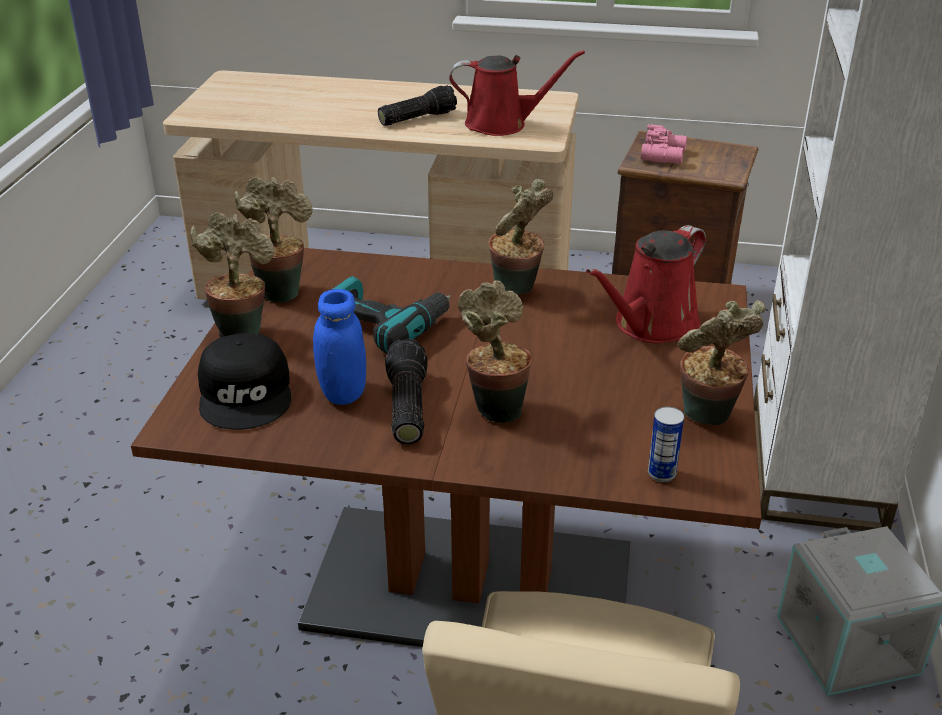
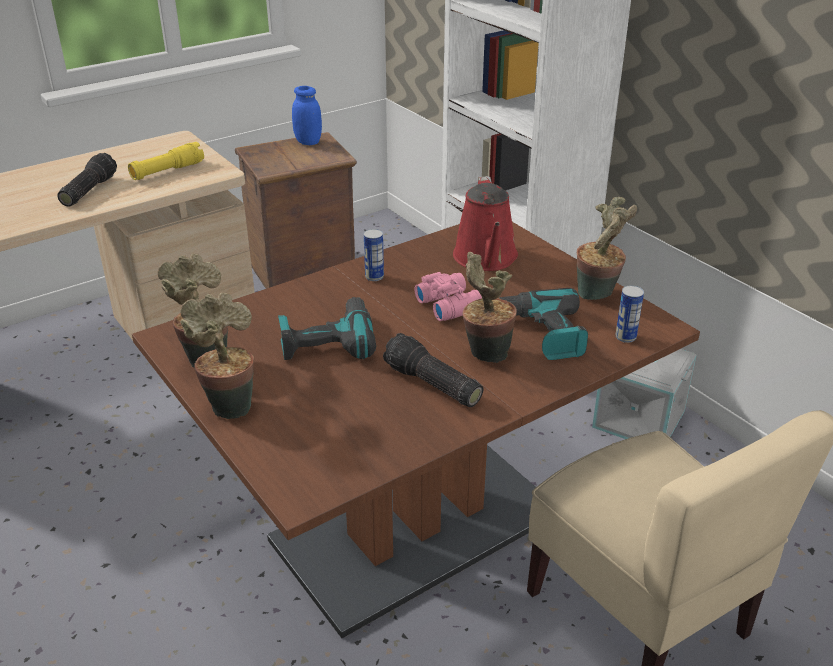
camera: 45 degrees left, 0 degrees up
black cap [198,333,291,430] -> none
blue jar [313,289,366,405] -> blue jar moved to [292,86,322,145]
red watering can [449,50,585,136] -> yellow flashlight [128,142,204,180]
potted plant [488,179,553,294] -> can [364,229,384,281]
pink binoculars [641,124,687,164] -> pink binoculars moved to [414,272,482,321]
none -> power drill [499,288,588,360]

